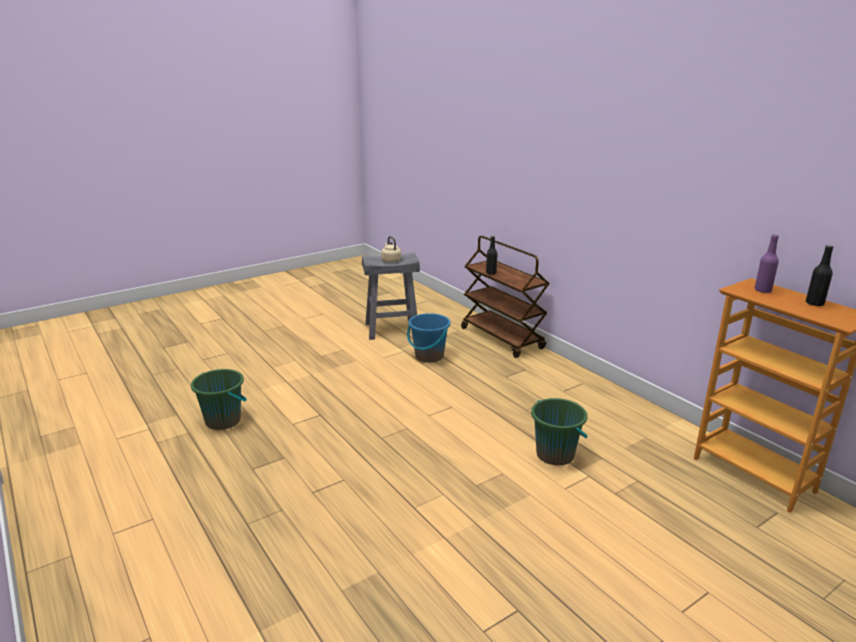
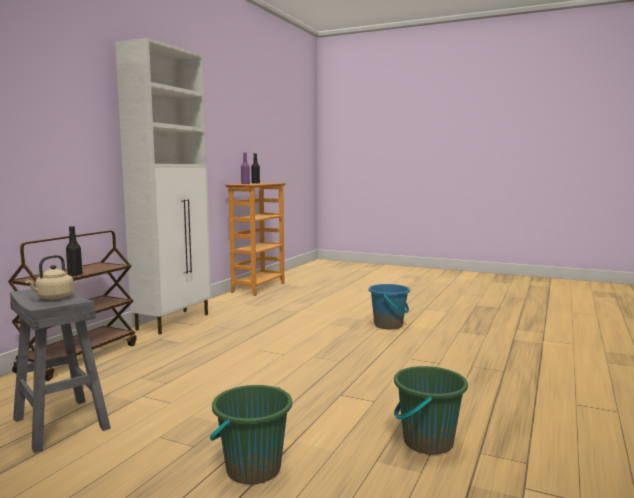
camera: 120 degrees left, 15 degrees down
blue bucket [407,313,451,363] -> blue bucket moved to [369,284,410,329]
green bucket [531,398,588,465] -> green bucket moved to [210,385,292,484]
none -> white cabinet [115,38,211,334]

